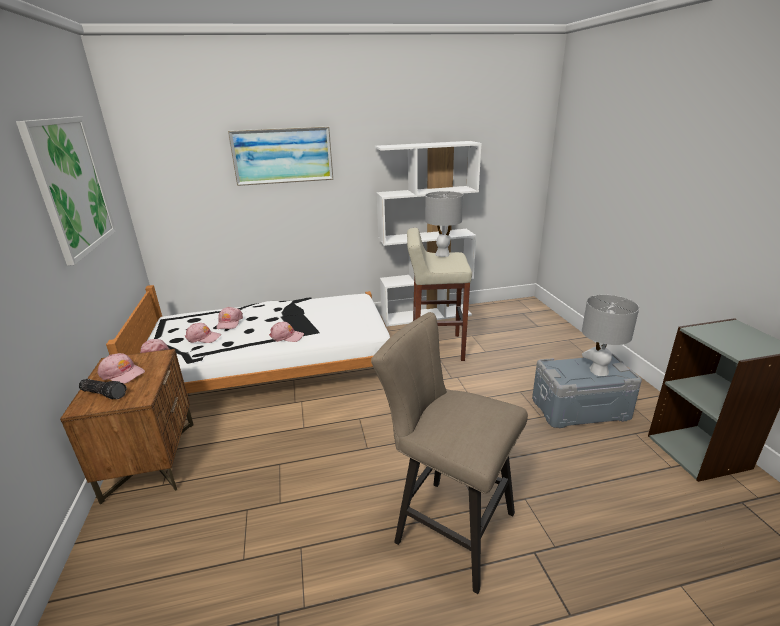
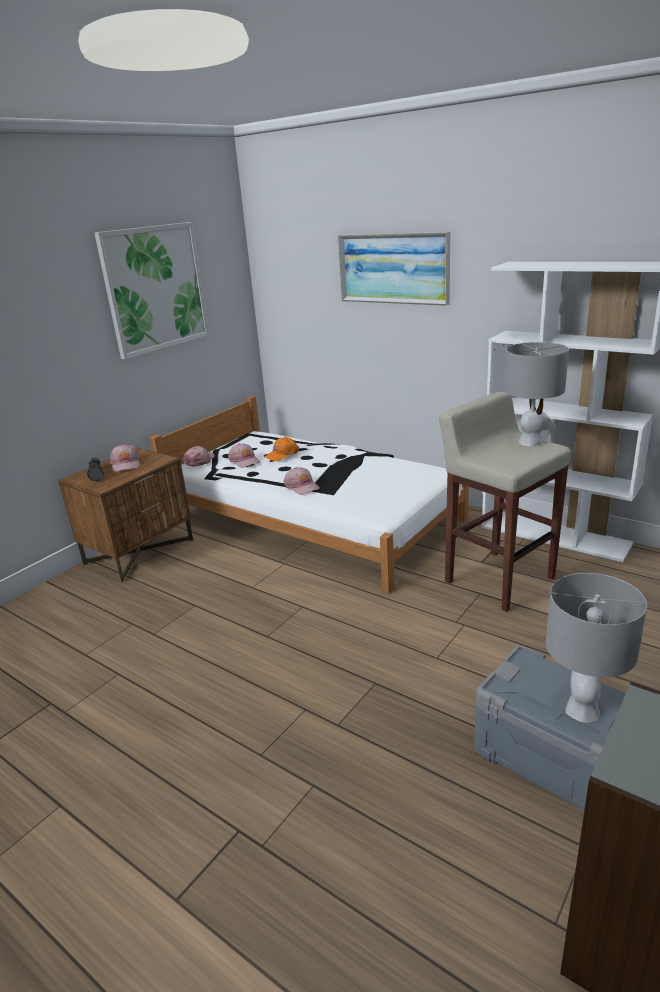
camera: 50 degrees right, 0 degrees up
pink cap [216,307,243,329] -> orange cap [264,437,299,461]
beige stool [371,312,528,594] -> none

